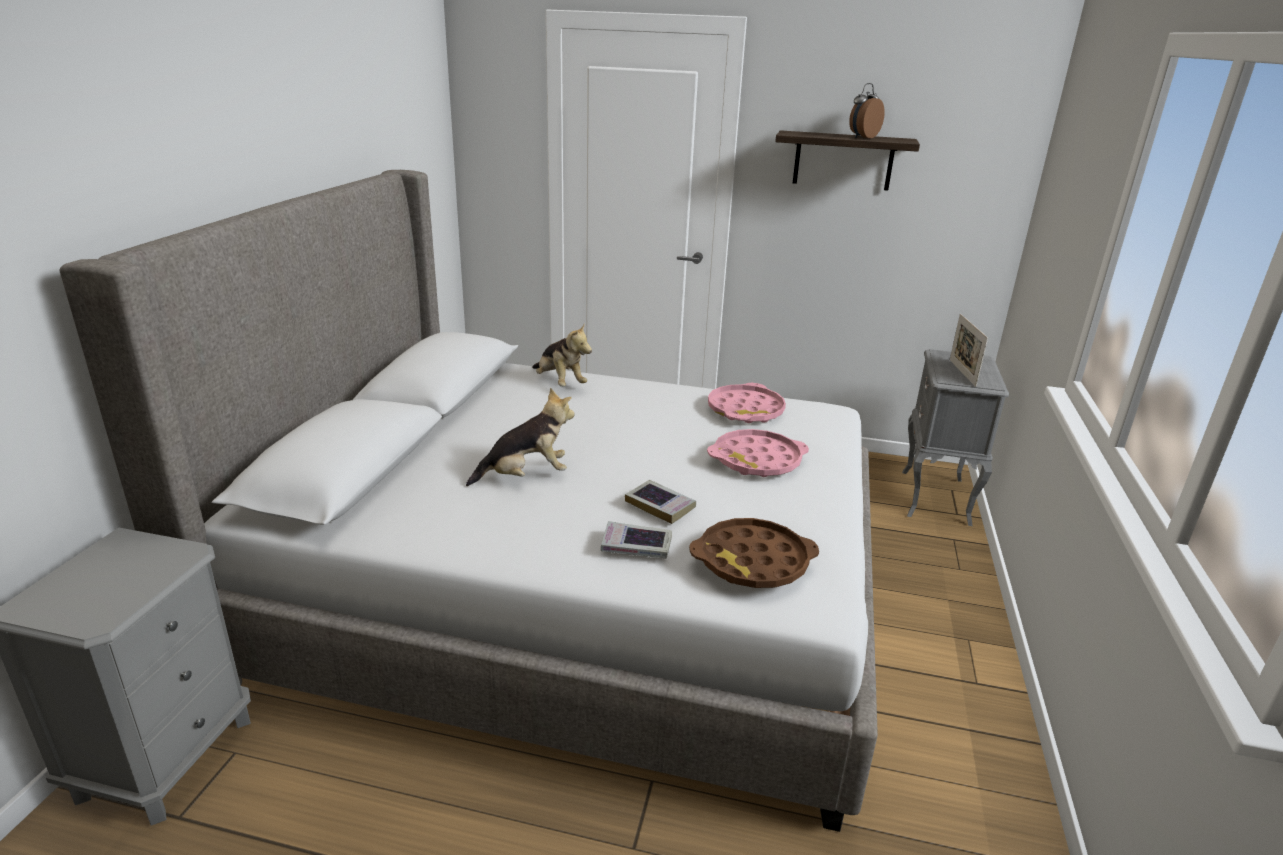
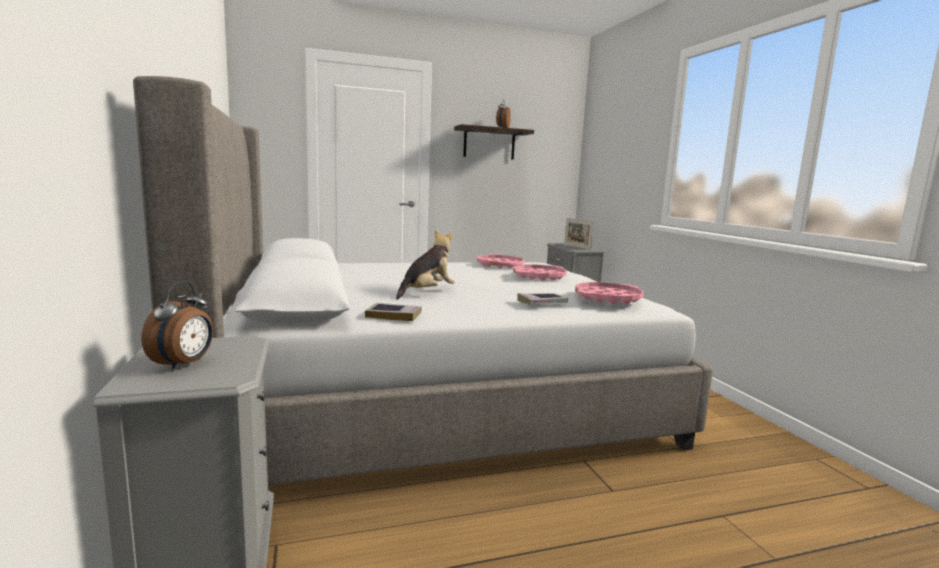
camera: 30 degrees left, 15 degrees down
plush toy [532,323,592,386] -> none
book [625,480,696,524] -> book moved to [365,303,422,321]
brown tray [689,518,819,588] -> pink tray [575,282,644,304]
none -> alarm clock [141,282,213,371]

